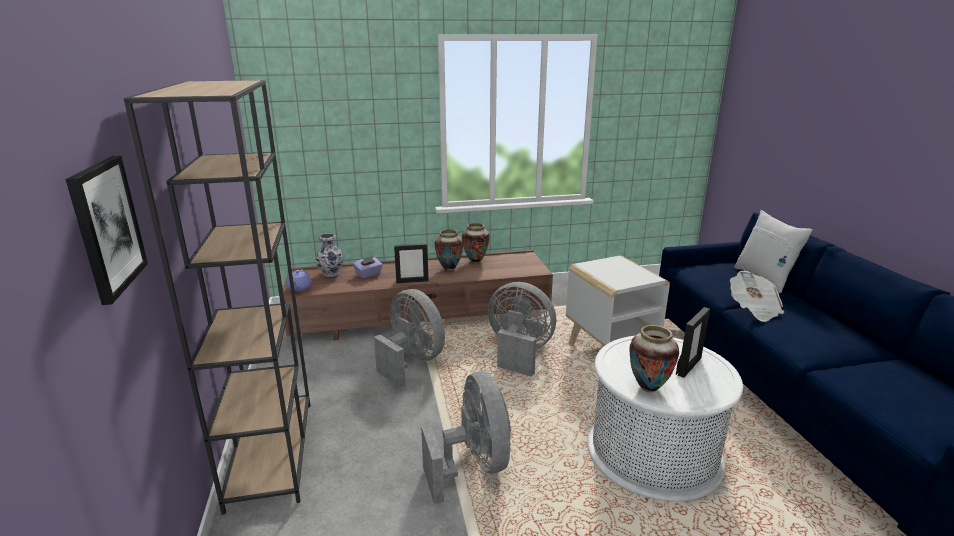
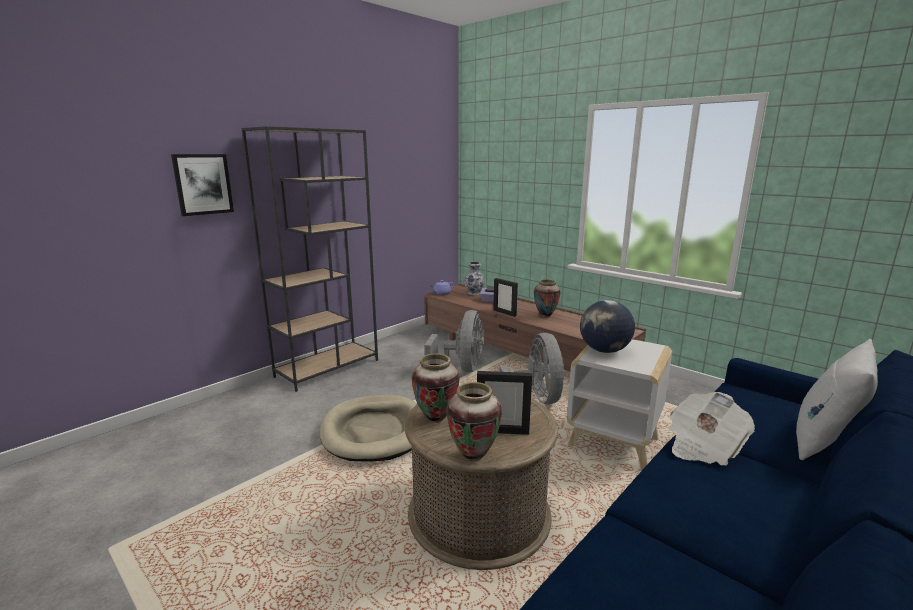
camera: 55 degrees right, 5 degrees down
grey fan [421,371,511,504] -> beige dog bed [320,395,417,462]
vase [462,223,490,263] -> vase moved to [447,382,502,461]
white coffee table [587,336,743,502] -> brown coffee table [405,398,558,570]
none -> globe [580,300,635,353]

